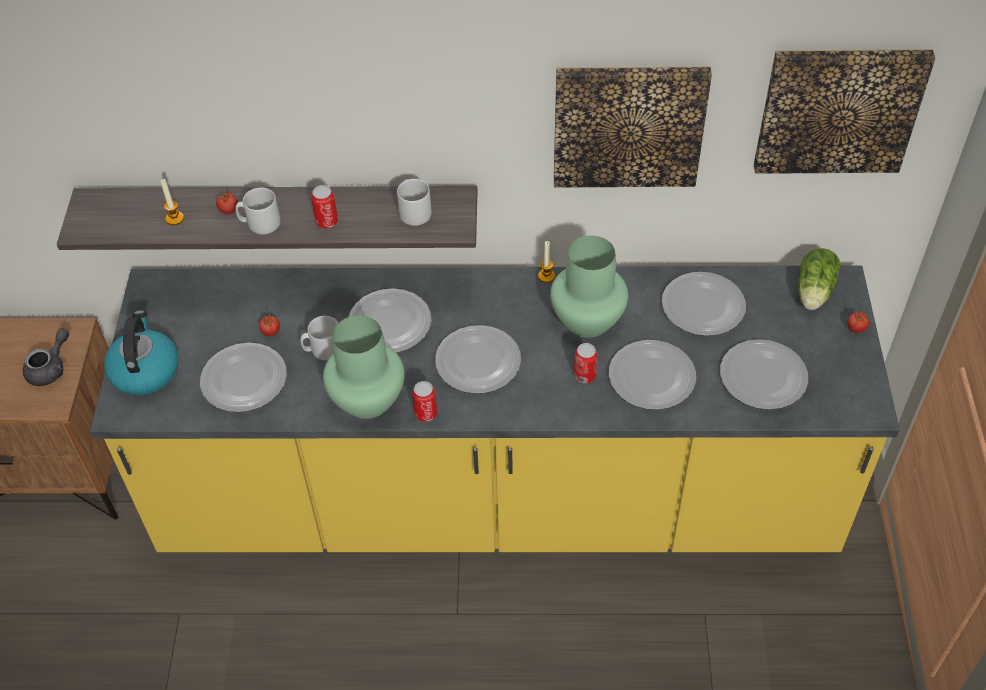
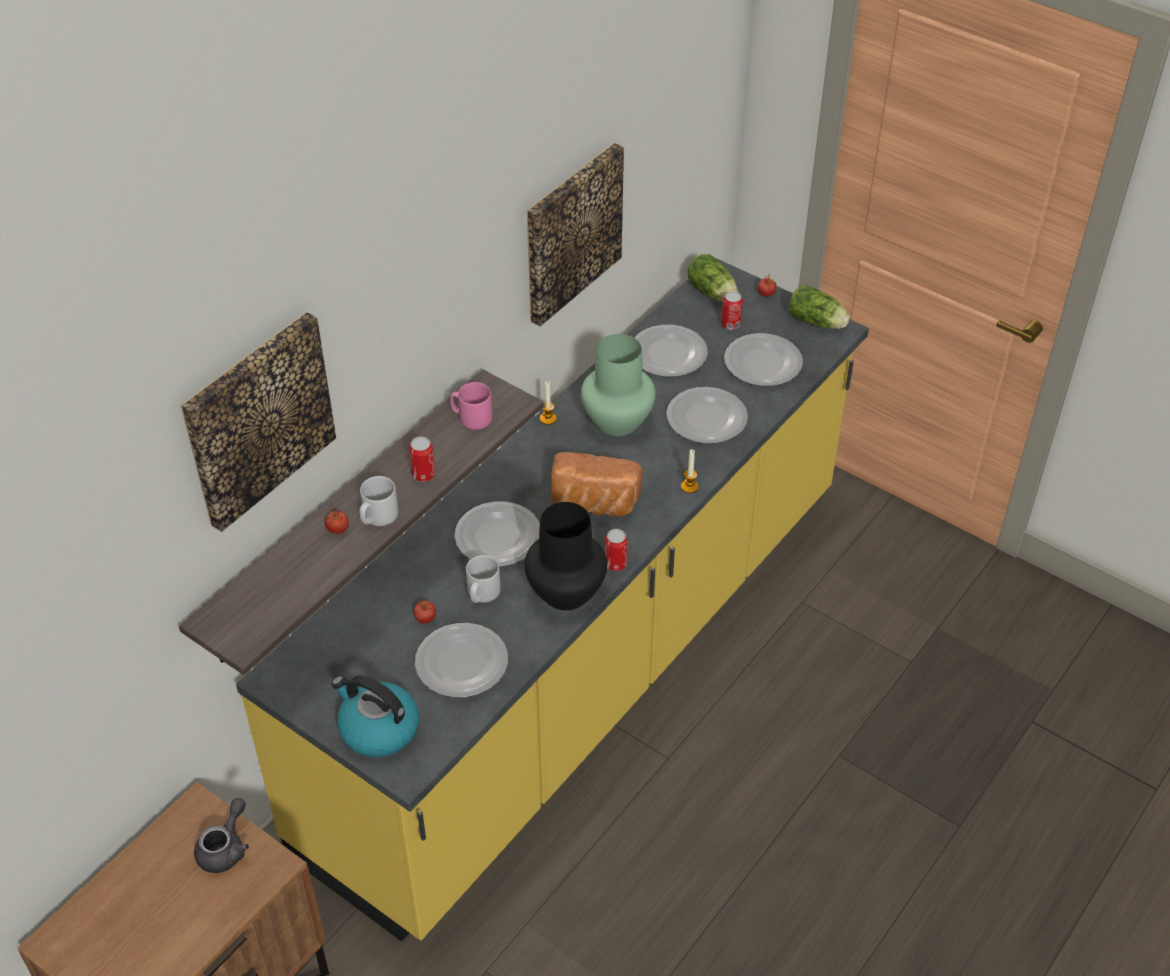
camera: 55 degrees left, 5 degrees down
grey teapot [23,329,69,386] -> grey teapot turned 45 degrees clockwise [194,798,249,873]
candle [161,179,184,225] -> candle moved to [681,449,698,493]
green vase [323,315,405,419] -> black vase [525,502,607,610]
grey mug [397,179,432,226] -> pink mug [450,382,493,430]
plate [435,325,521,394] -> bread [551,452,643,517]
can [574,343,597,384] -> can moved to [721,291,743,330]
picture [754,49,935,174] -> picture moved to [181,312,336,532]
none -> lettuce [789,284,850,329]

